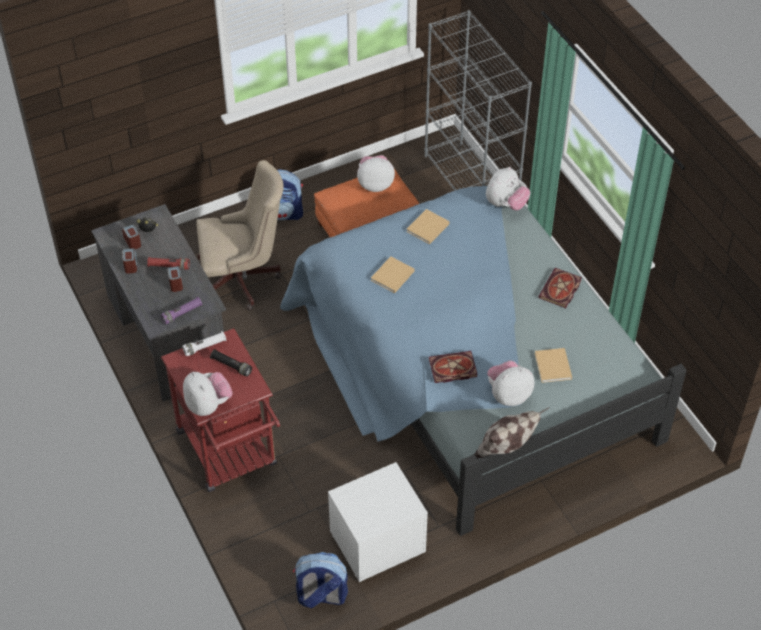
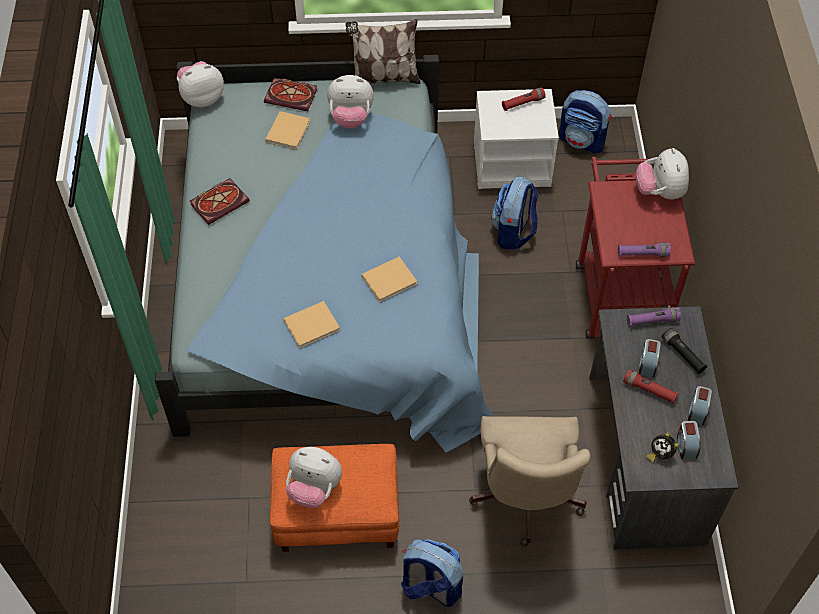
camera: 155 degrees left, 5 degrees up
white flashlight [182,331,226,356] -> purple flashlight [618,243,671,257]
beige office chair [196,160,284,311] -> beige office chair turned 105 degrees counterclockwise [469,416,591,547]
black flashlight [210,349,252,376] -> black flashlight moved to [662,328,708,374]
grey bookcase [424,10,532,191] -> none
book [429,351,477,383] -> book moved to [264,78,317,111]
plush toy [486,167,530,210] -> plush toy moved to [177,61,224,107]
none -> backpack [491,177,538,249]
none -> red flashlight [502,87,546,111]

